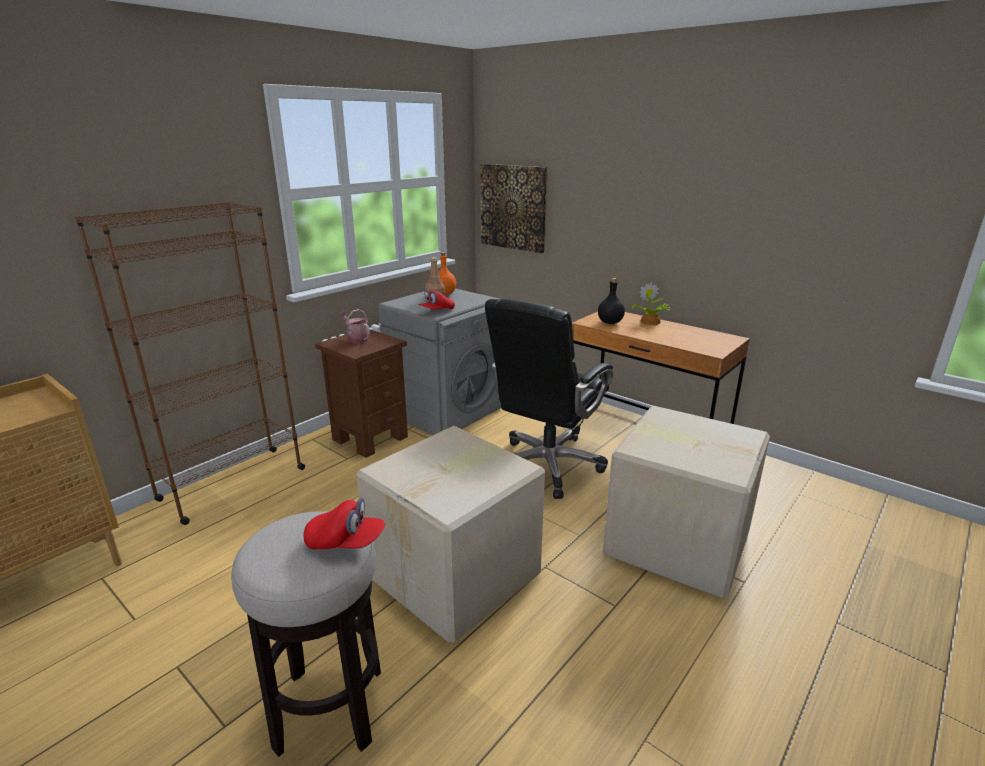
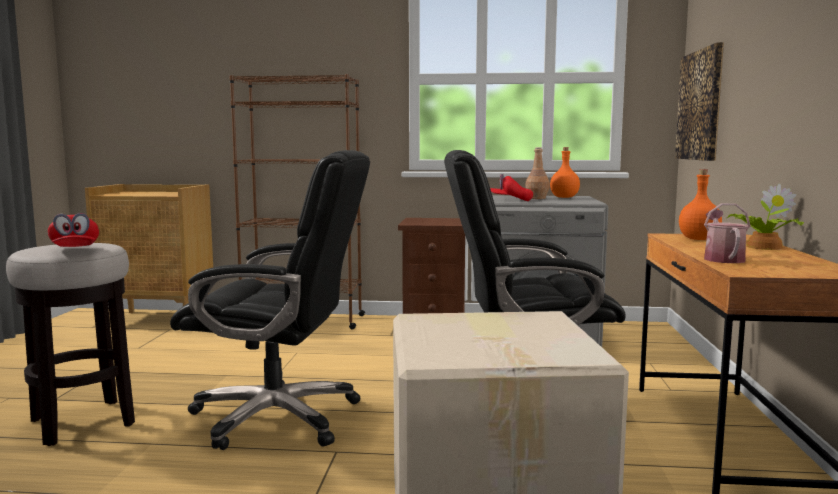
camera: 55 degrees right, 15 degrees down
watering can [339,309,370,343] -> watering can moved to [704,203,751,263]
cardboard box [356,426,545,643] -> black office chair [170,150,370,450]
black bottle [598,278,625,324] -> orange bottle [679,169,722,240]

